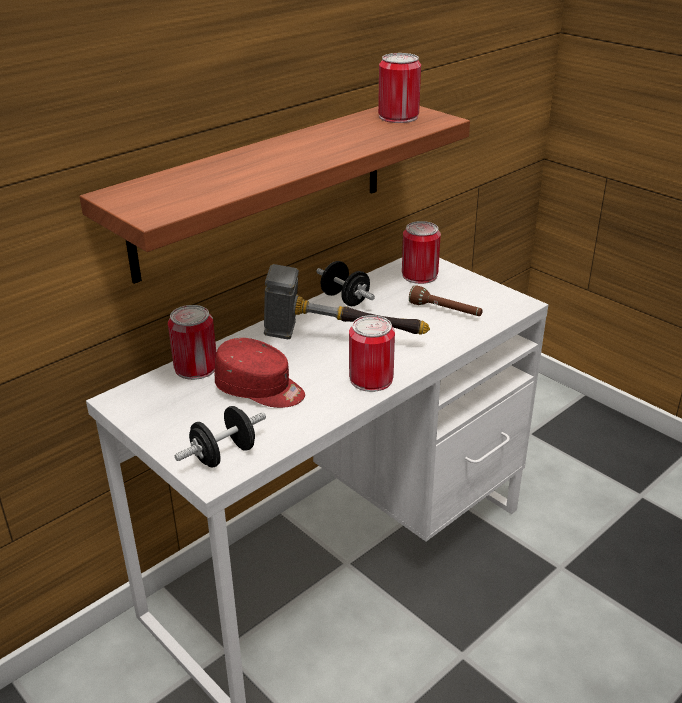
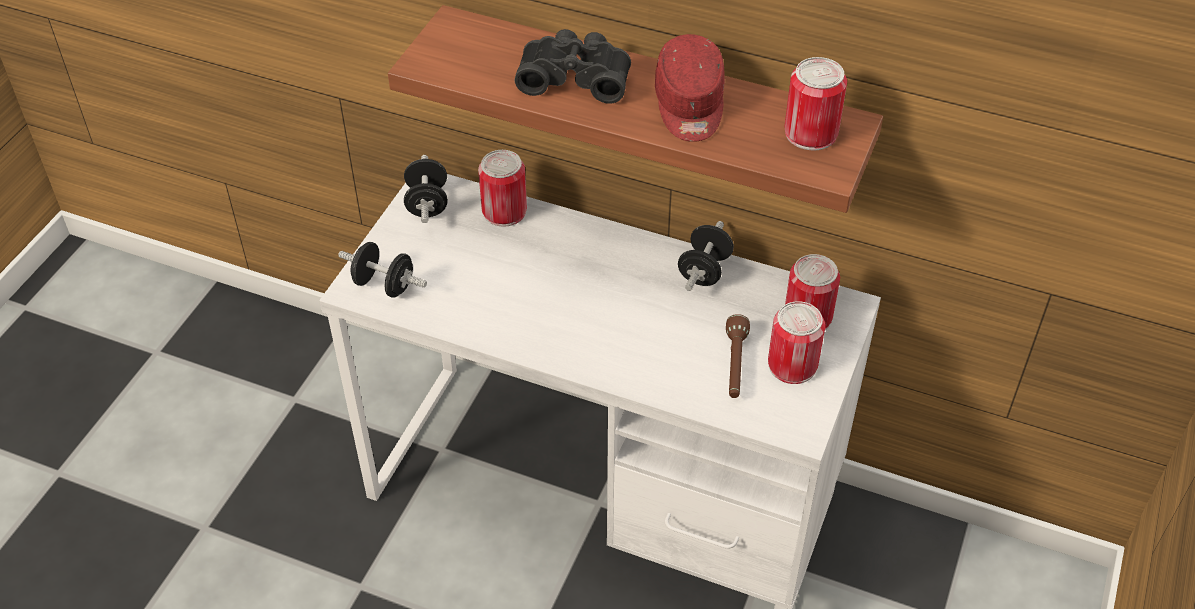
camera: 65 degrees right, 15 degrees up
red cap [214,338,305,408] -> red cap moved to [655,34,725,142]
hammer [264,264,430,340] -> none
can [349,315,395,392] -> can moved to [768,301,825,384]
none -> black dumbbell [404,155,448,223]
none -> black binoculars [515,29,631,104]

